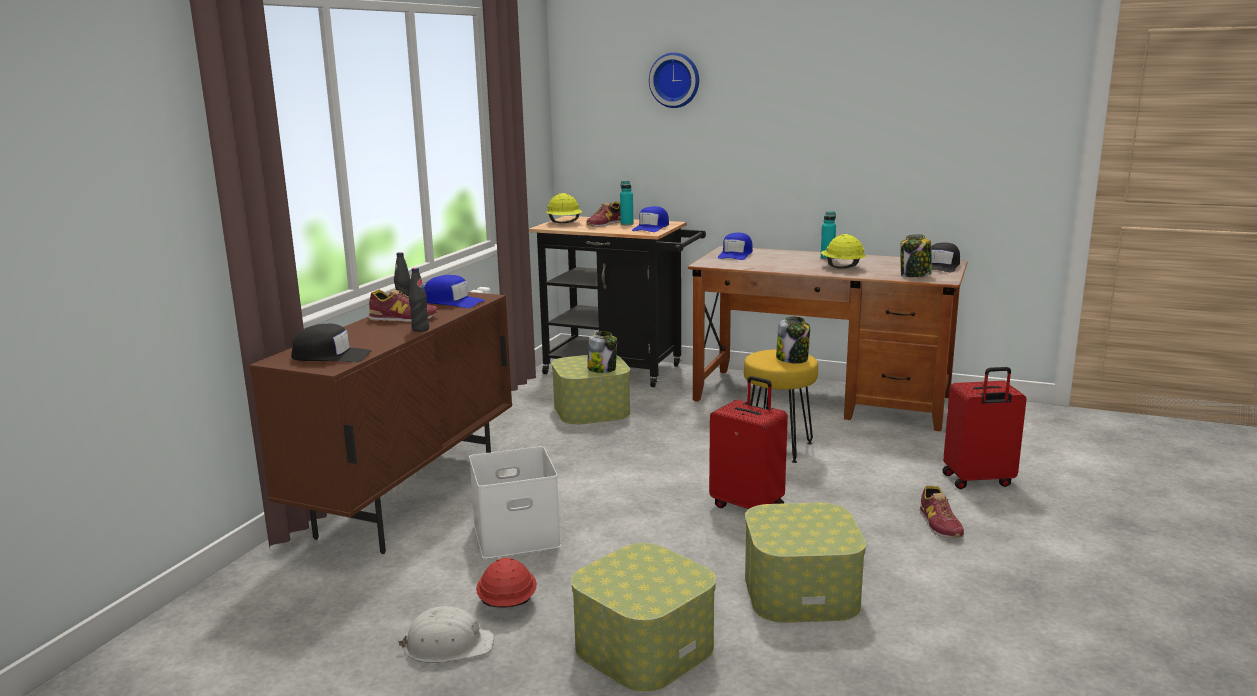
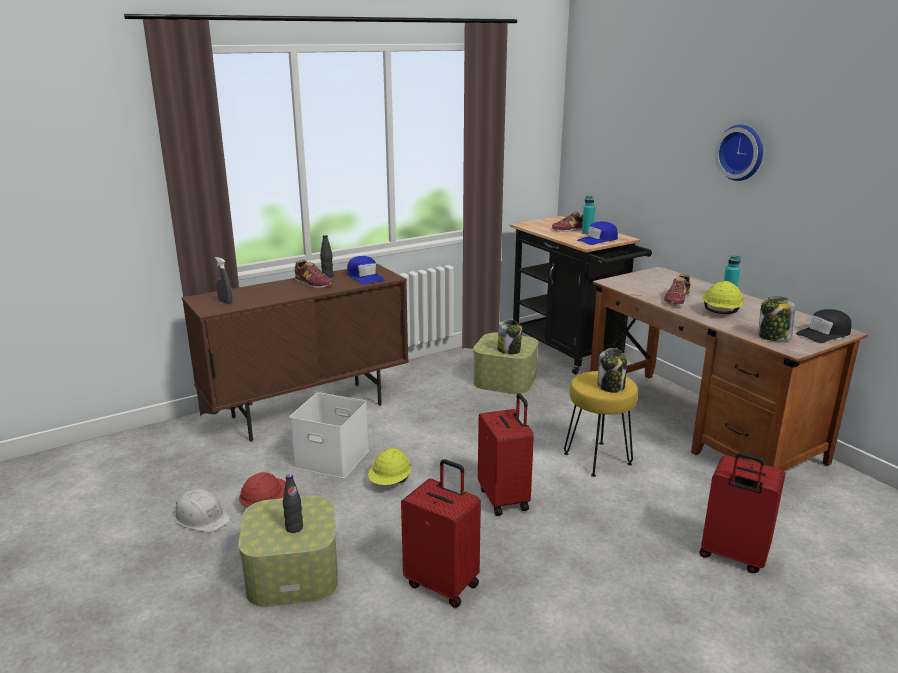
camera: 35 degrees right, 5 degrees up
black cap [291,324,372,362] -> grey spray bottle [215,257,232,304]
black bottle [409,268,429,332] -> black bottle moved to [283,474,303,533]
yellow hard hat [546,193,582,223] -> yellow hard hat moved to [368,448,411,485]
wall clock [649,52,699,108] -> wall clock moved to [715,125,763,181]
blue cap [718,233,753,260] -> none
storage box [745,503,866,623] -> red suitcase [401,459,481,608]
shoe [919,486,964,538] -> shoe moved to [664,274,690,307]

